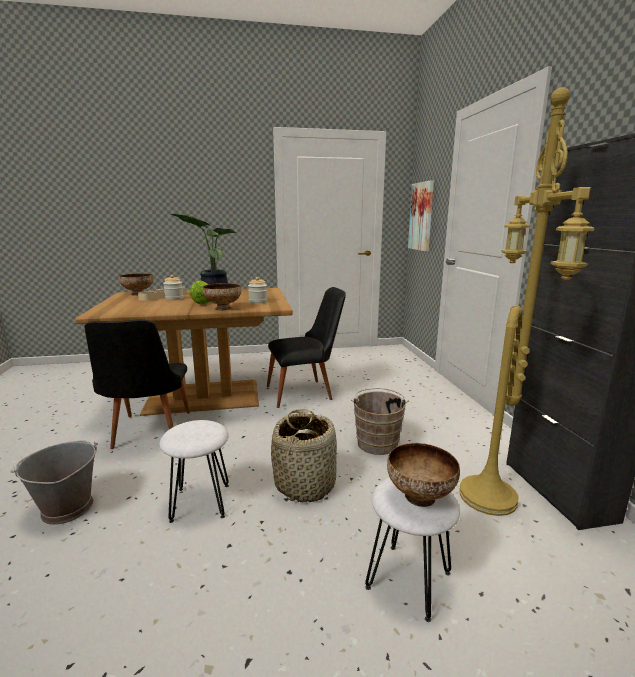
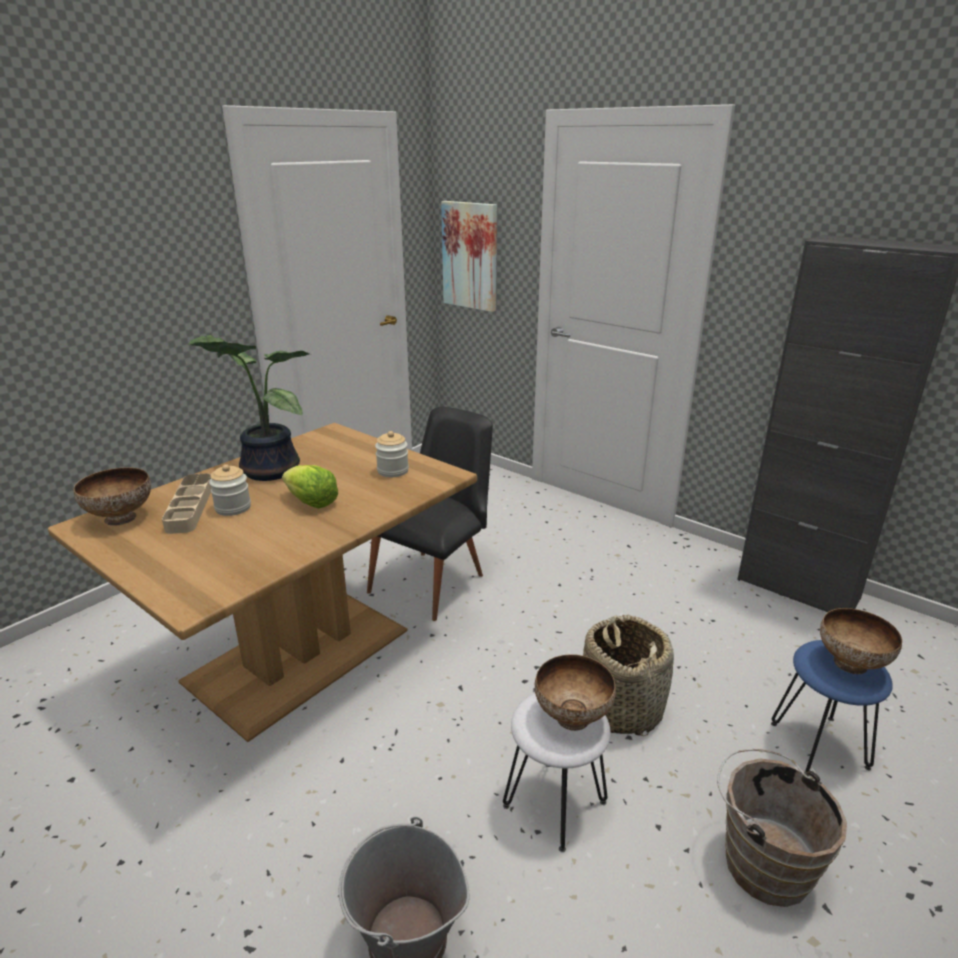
camera: 40 degrees left, 10 degrees up
black chair [84,319,190,449] -> none
bowl [203,283,241,310] -> bowl moved to [535,654,616,731]
brown bucket [351,388,409,455] -> brown bucket moved to [717,749,847,907]
white stool [365,477,460,622] -> blue stool [771,640,893,772]
yellow floor lamp [459,87,594,516] -> none

